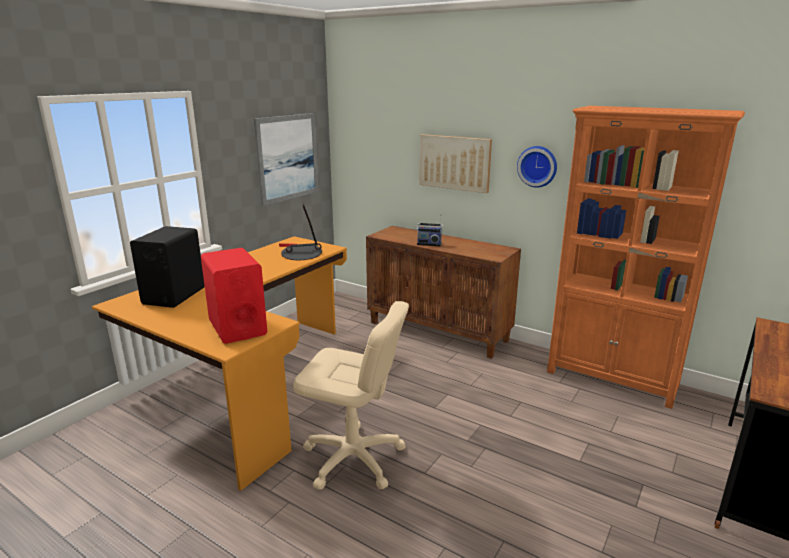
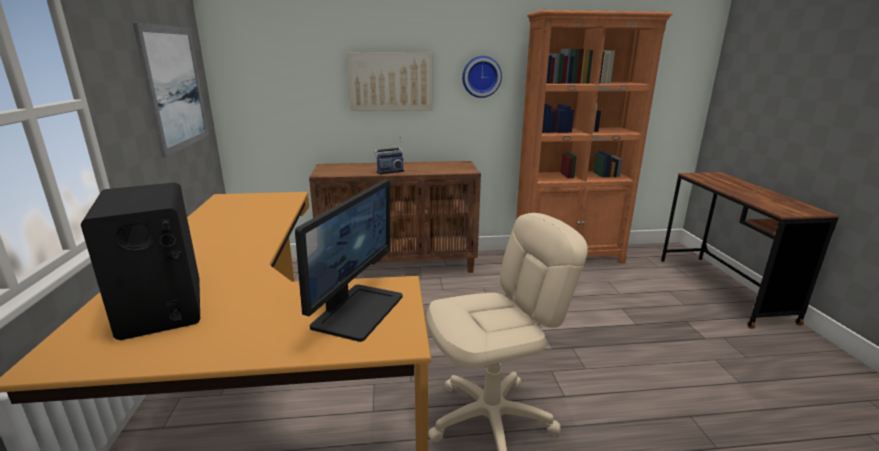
camera: 40 degrees left, 0 degrees up
red speaker [201,248,267,344] -> monitor [295,179,403,342]
table lamp [279,203,322,260] -> none

